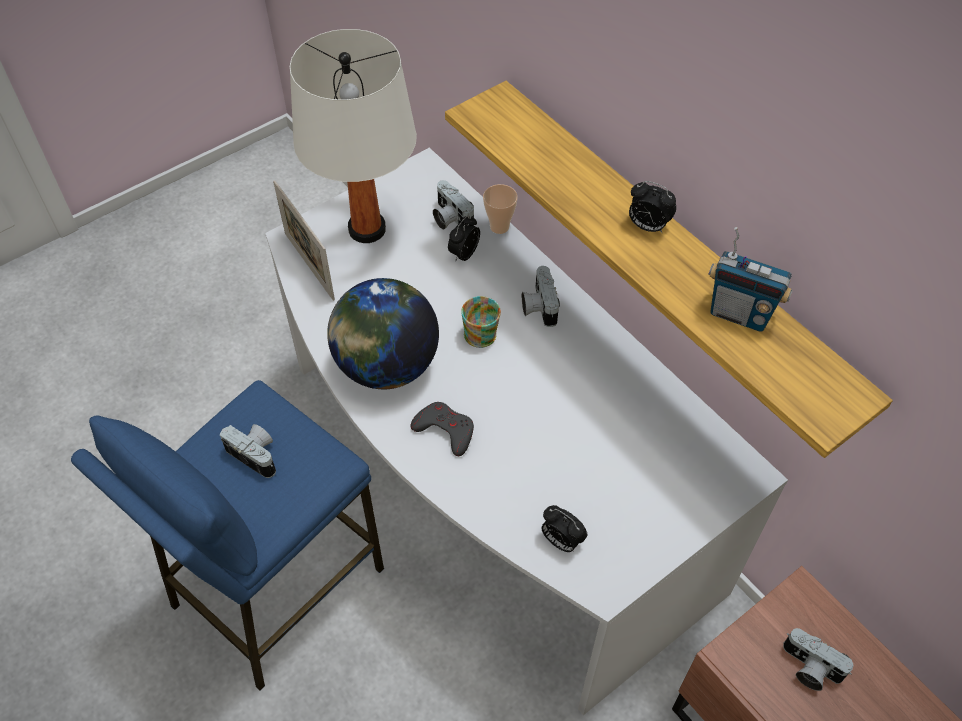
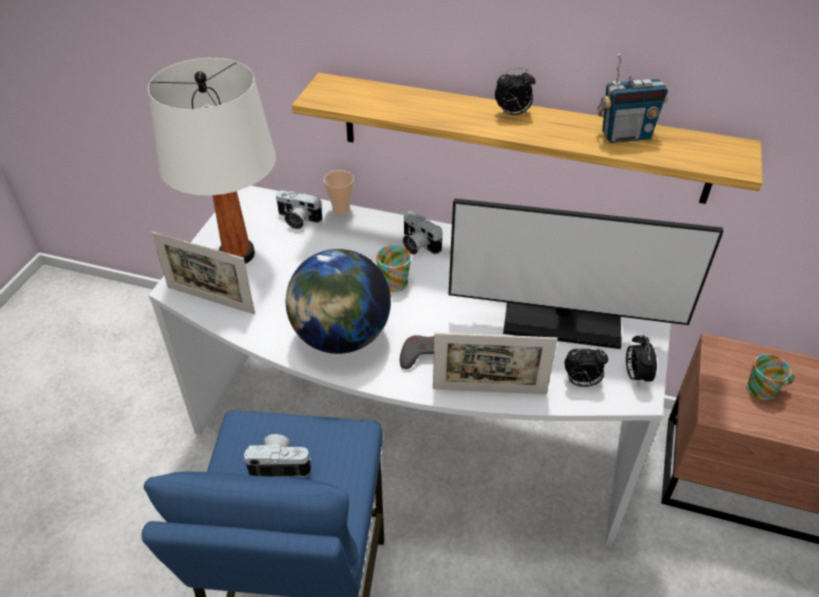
camera: 35 degrees left, 10 degrees down
alarm clock [448,215,480,262] -> alarm clock moved to [626,335,657,387]
camera [783,628,853,691] -> mug [746,354,795,400]
none -> picture frame [433,332,558,394]
none -> monitor [448,198,724,349]

